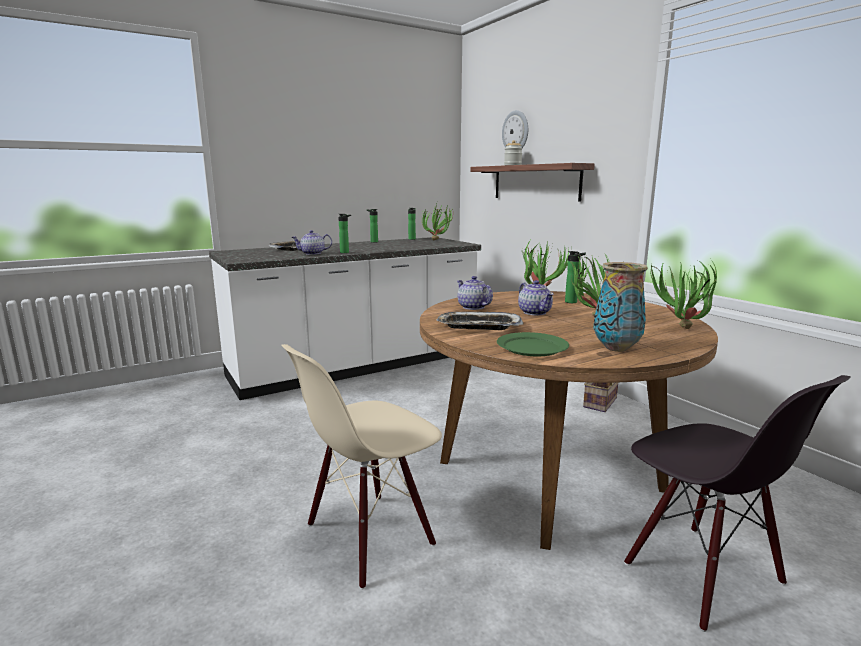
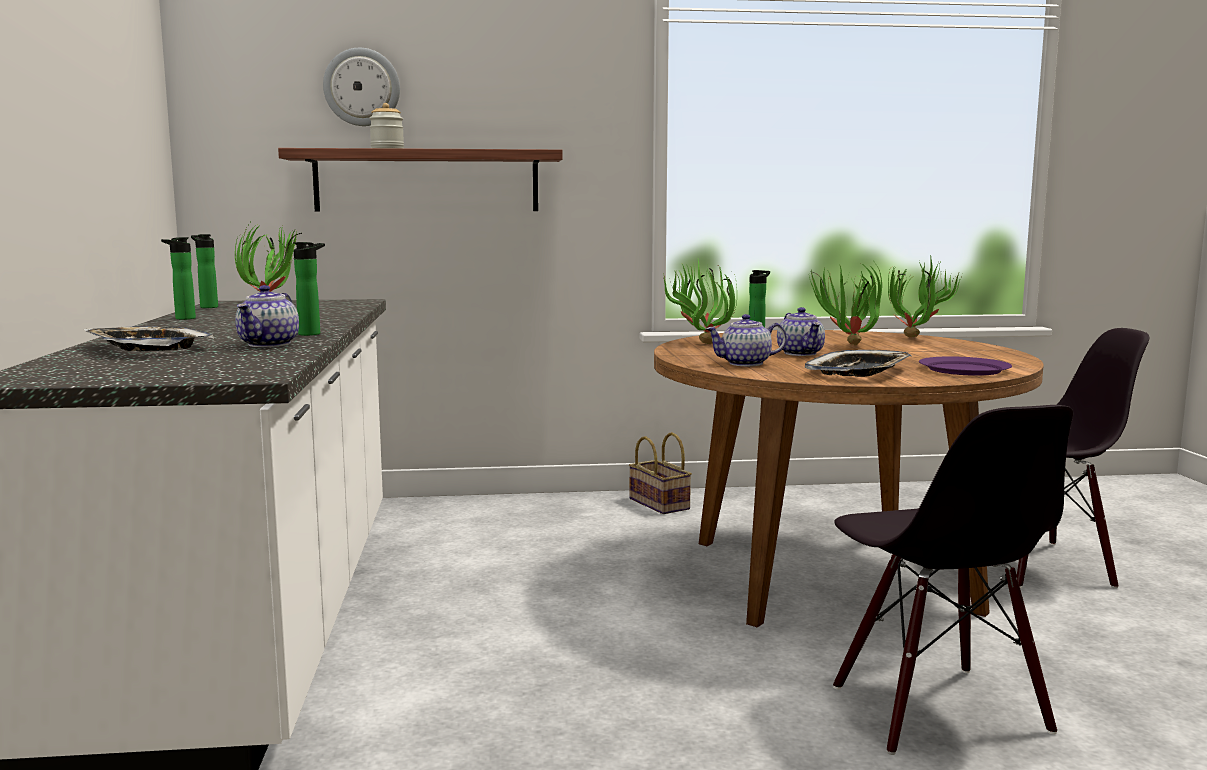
camera: 65 degrees left, 5 degrees down
beige chair [281,344,442,590] -> black chair [833,405,1073,755]
green plate [497,332,569,356] -> purple plate [919,356,1012,376]
teapot [518,280,554,315] -> teapot turned 75 degrees clockwise [777,307,825,356]
vase [594,262,648,352] -> none

